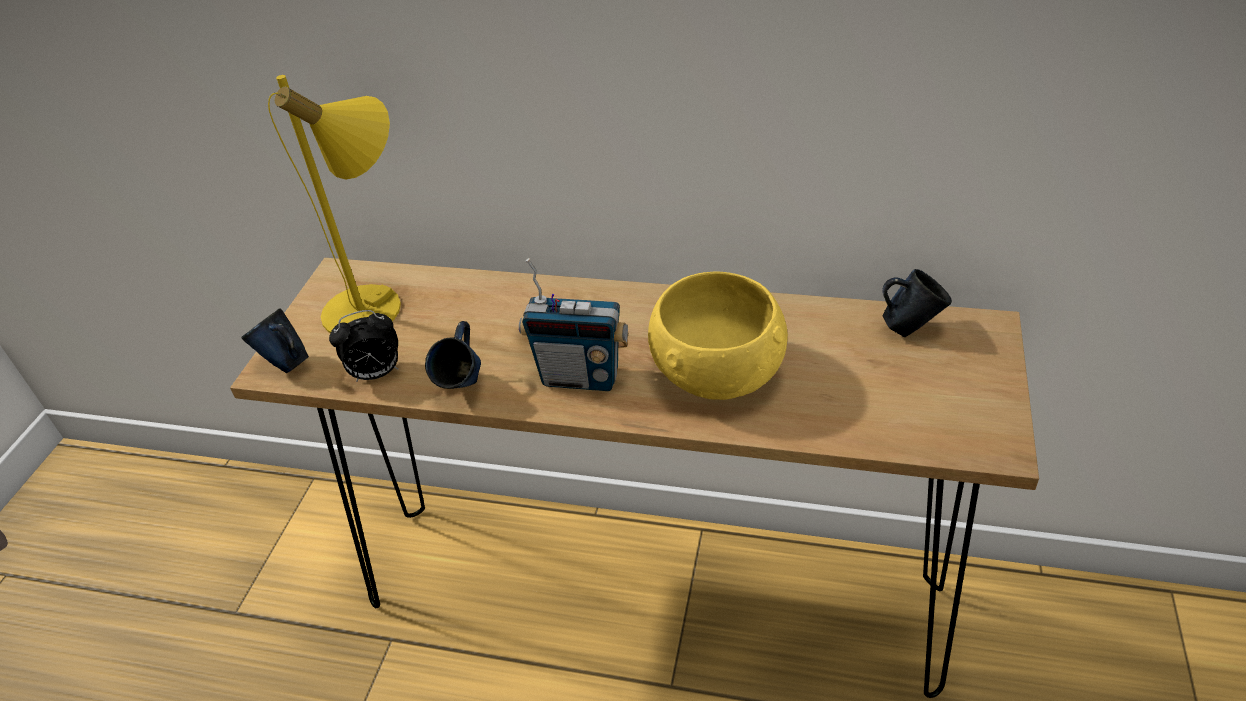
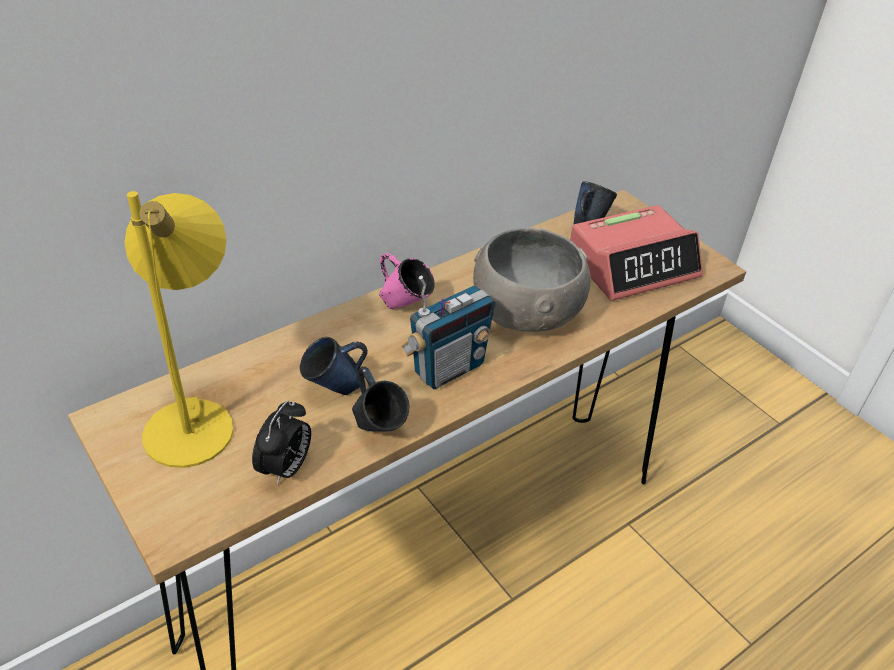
camera: 55 degrees left, 0 degrees up
blue mug [241,308,309,373] -> blue mug moved to [300,337,368,395]
yellow bowl [648,271,788,400] -> grey bowl [473,228,591,332]
none -> pink mug [379,253,435,309]
none -> alarm clock [570,205,703,301]

